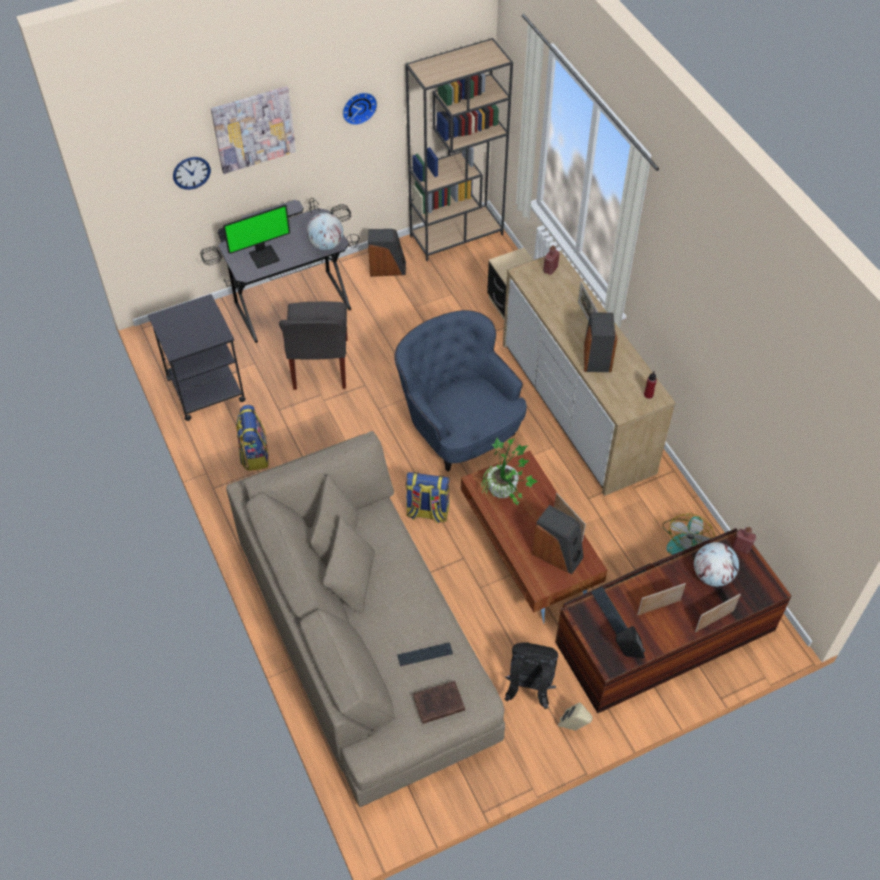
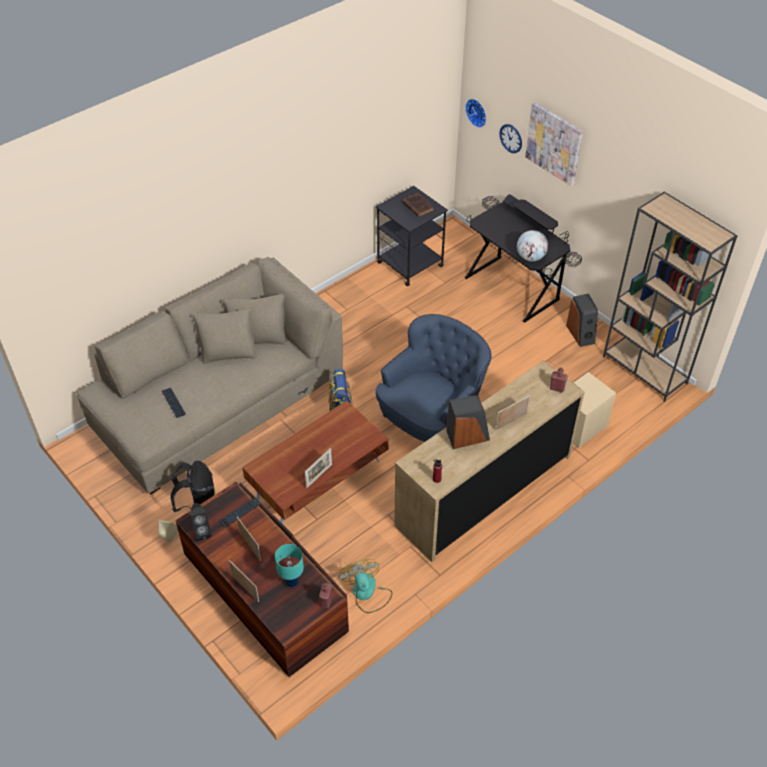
camera: 75 degrees right, 5 degrees down
monitor [223,205,290,268] -> none
backpack [236,405,269,471] -> none
grey chair [279,301,348,390] -> none
wall clock [342,92,377,125] -> wall clock moved to [465,99,486,128]
brown book [413,681,465,724] -> brown book moved to [402,193,434,217]
potted plant [481,438,538,506] -> none
speaker [532,505,584,574] -> none
fan [662,514,715,555] -> fan turned 60 degrees clockwise [339,559,392,613]
globe [694,542,739,587] -> turquoise table lamp [275,544,304,587]

